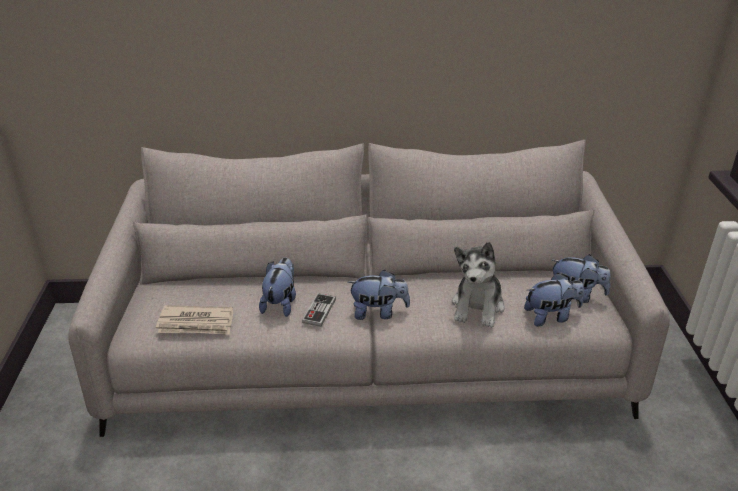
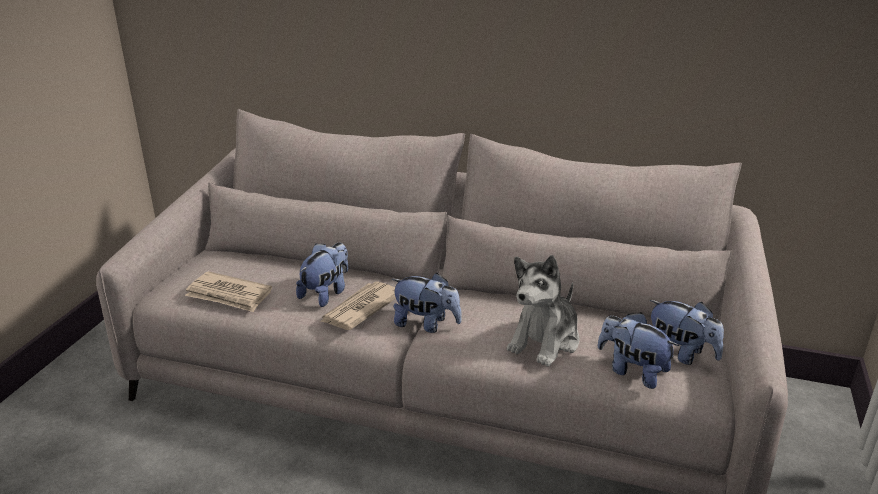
camera: 20 degrees right, 5 degrees down
game controller [302,293,336,327] -> newspaper [320,281,396,330]
plush toy [524,273,584,327] -> plush toy turned 150 degrees counterclockwise [598,312,679,389]

